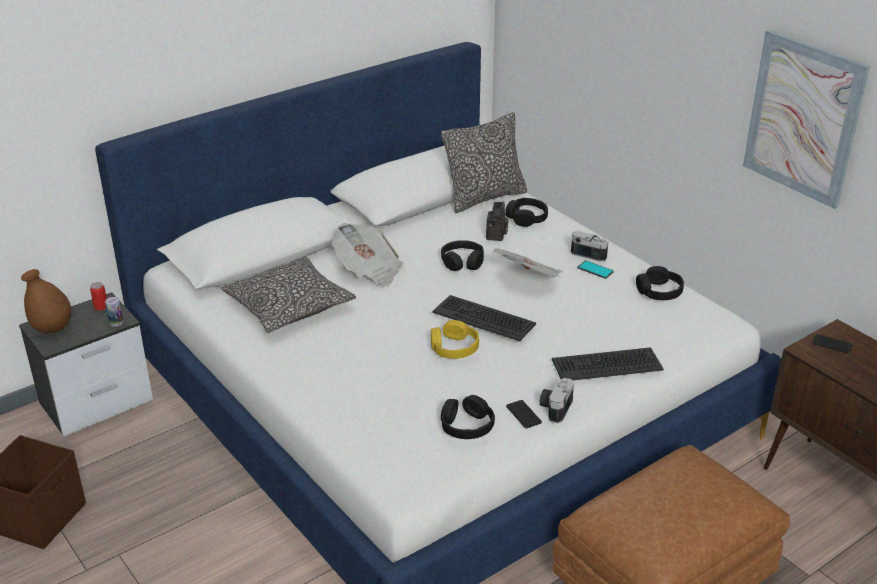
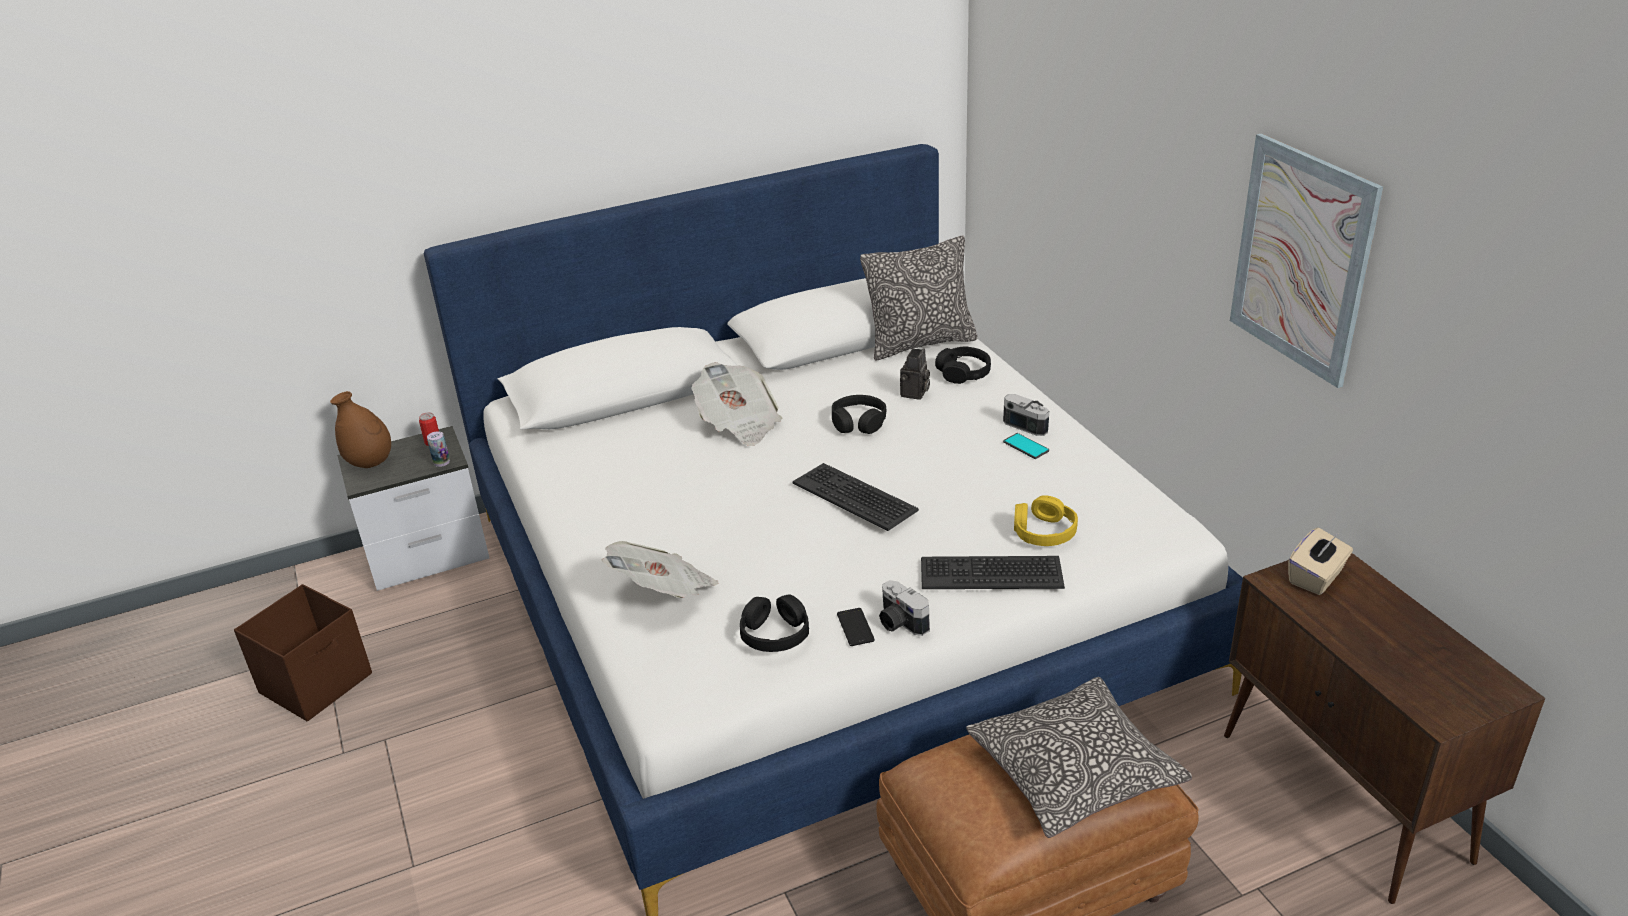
camera: 15 degrees right, 0 degrees up
pillow [221,256,356,333] -> pillow moved to [966,677,1192,838]
yellow headphones [431,320,479,359] -> yellow headphones moved to [1014,495,1078,546]
newspaper [493,248,563,277] -> newspaper moved to [601,541,719,598]
camera [539,378,574,423] -> camera turned 75 degrees counterclockwise [879,580,930,636]
black headphones [636,266,684,300] -> none
phone [812,334,853,354] -> beige tissue box [1288,527,1353,595]

